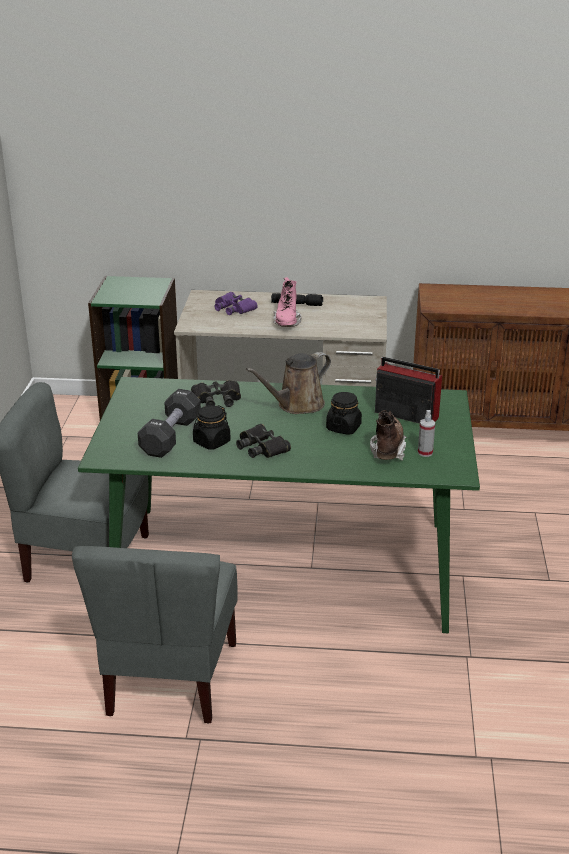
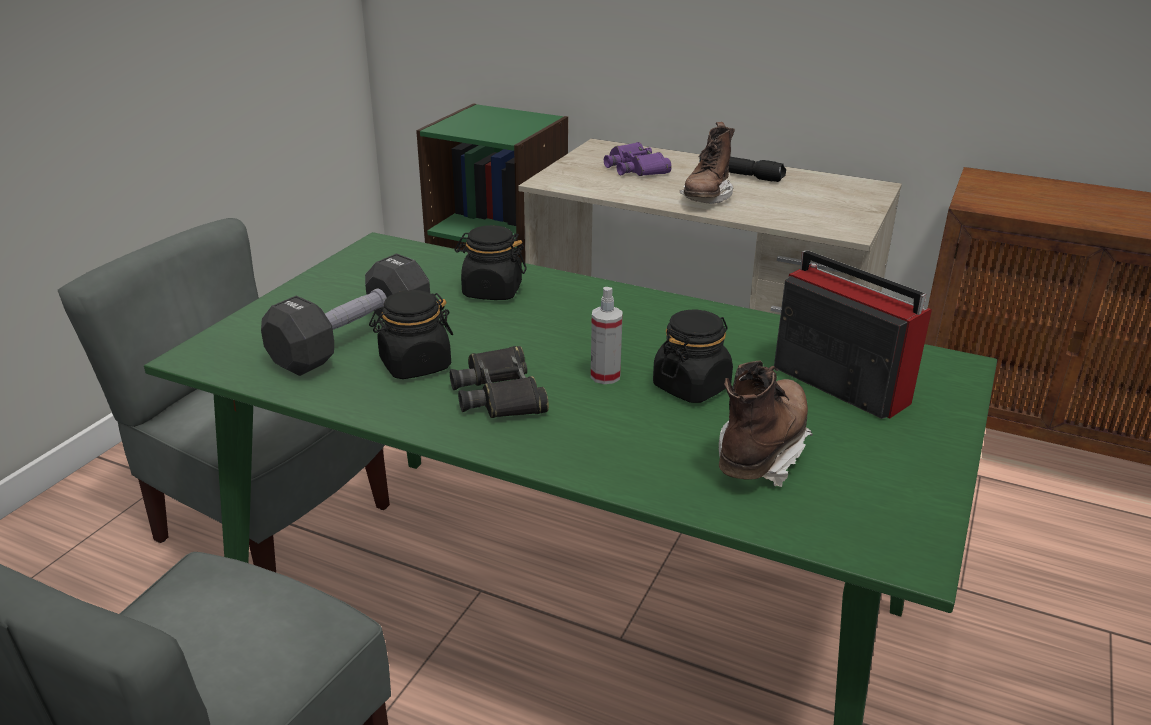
camera: 20 degrees right, 0 degrees up
black binoculars [191,380,241,407] -> black jar [455,225,527,300]
brown watering can [246,352,331,414] -> none
pink boot [273,277,302,327] -> brown boot [680,122,735,204]
spray bottle [418,410,435,457] -> spray bottle moved to [591,287,623,384]

